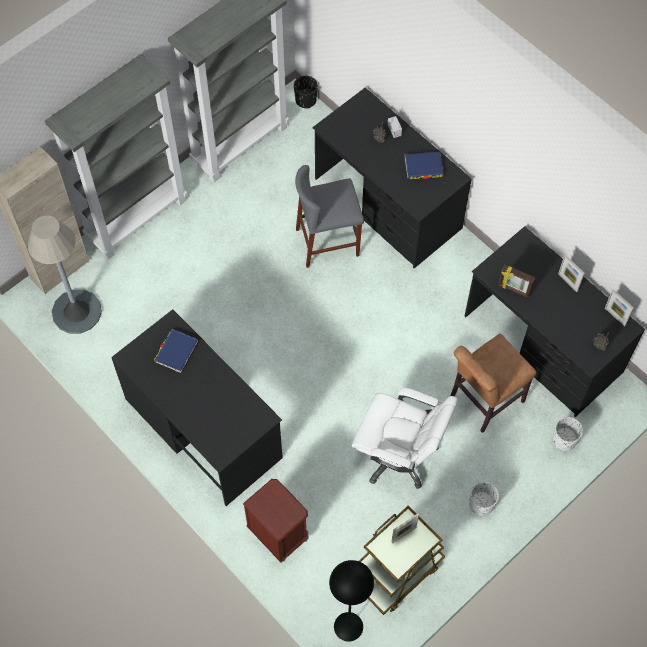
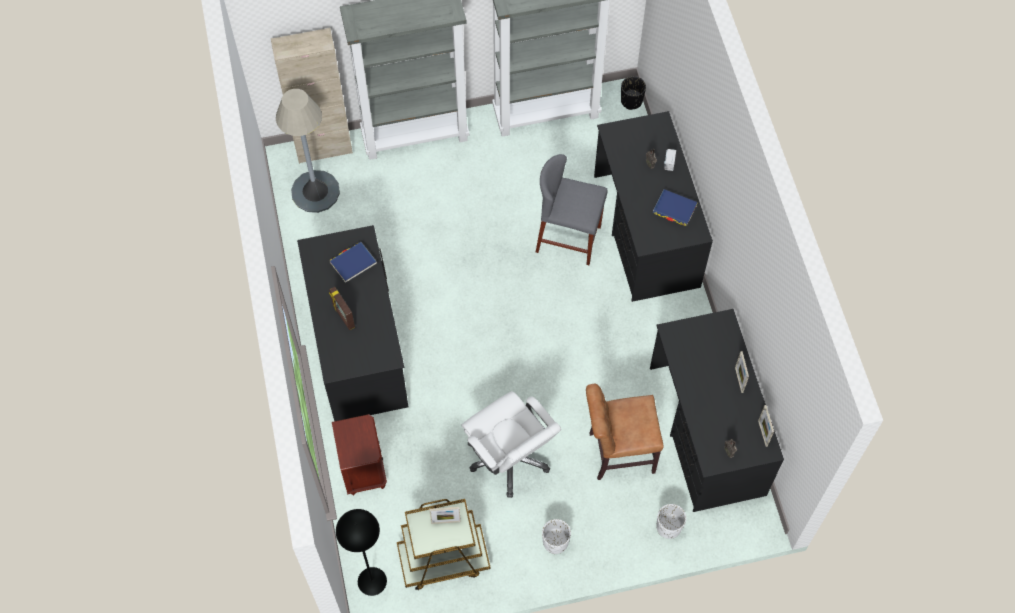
camera: 30 degrees right, 0 degrees up
picture frame [498,264,535,298] -> picture frame moved to [329,287,355,330]

